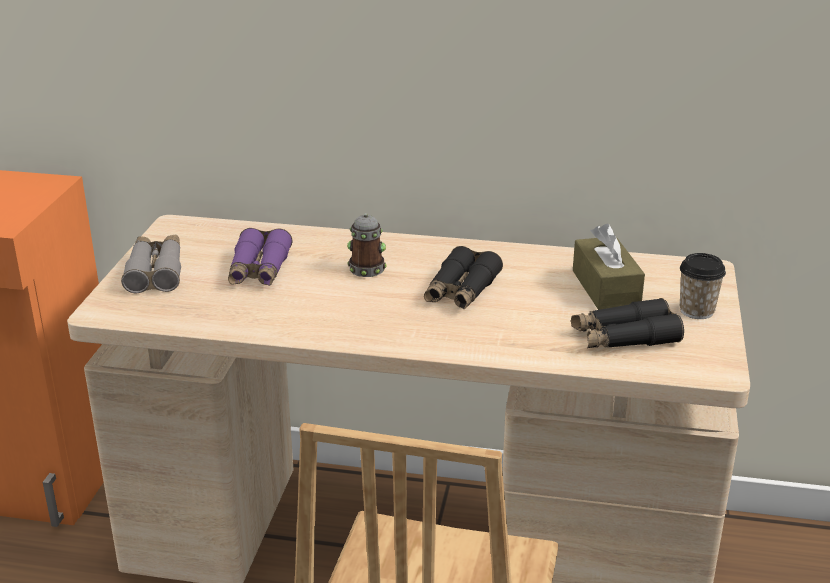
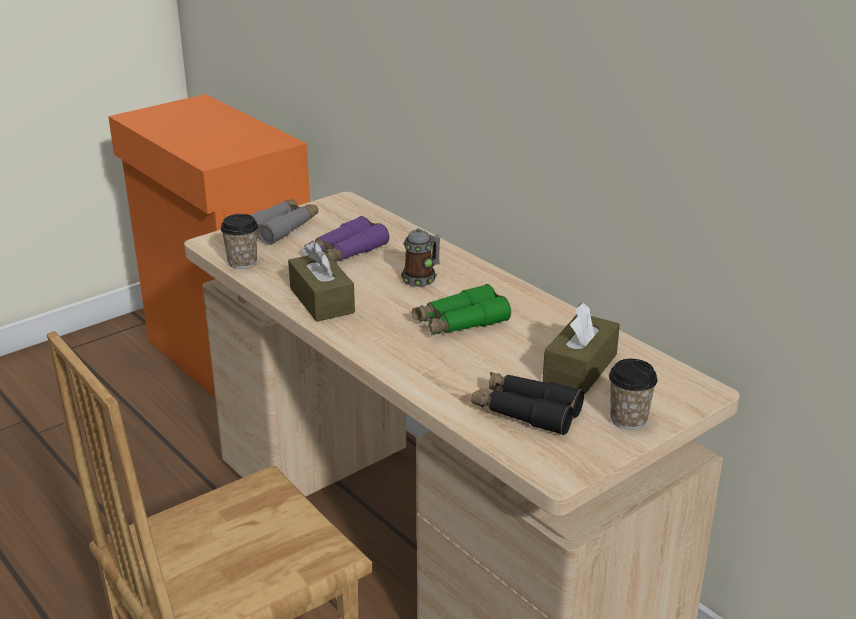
camera: 40 degrees right, 0 degrees up
black binoculars [424,246,503,309] -> green binoculars [412,284,511,335]
none -> cup [220,214,258,269]
none -> brown tissue box [288,241,355,322]

